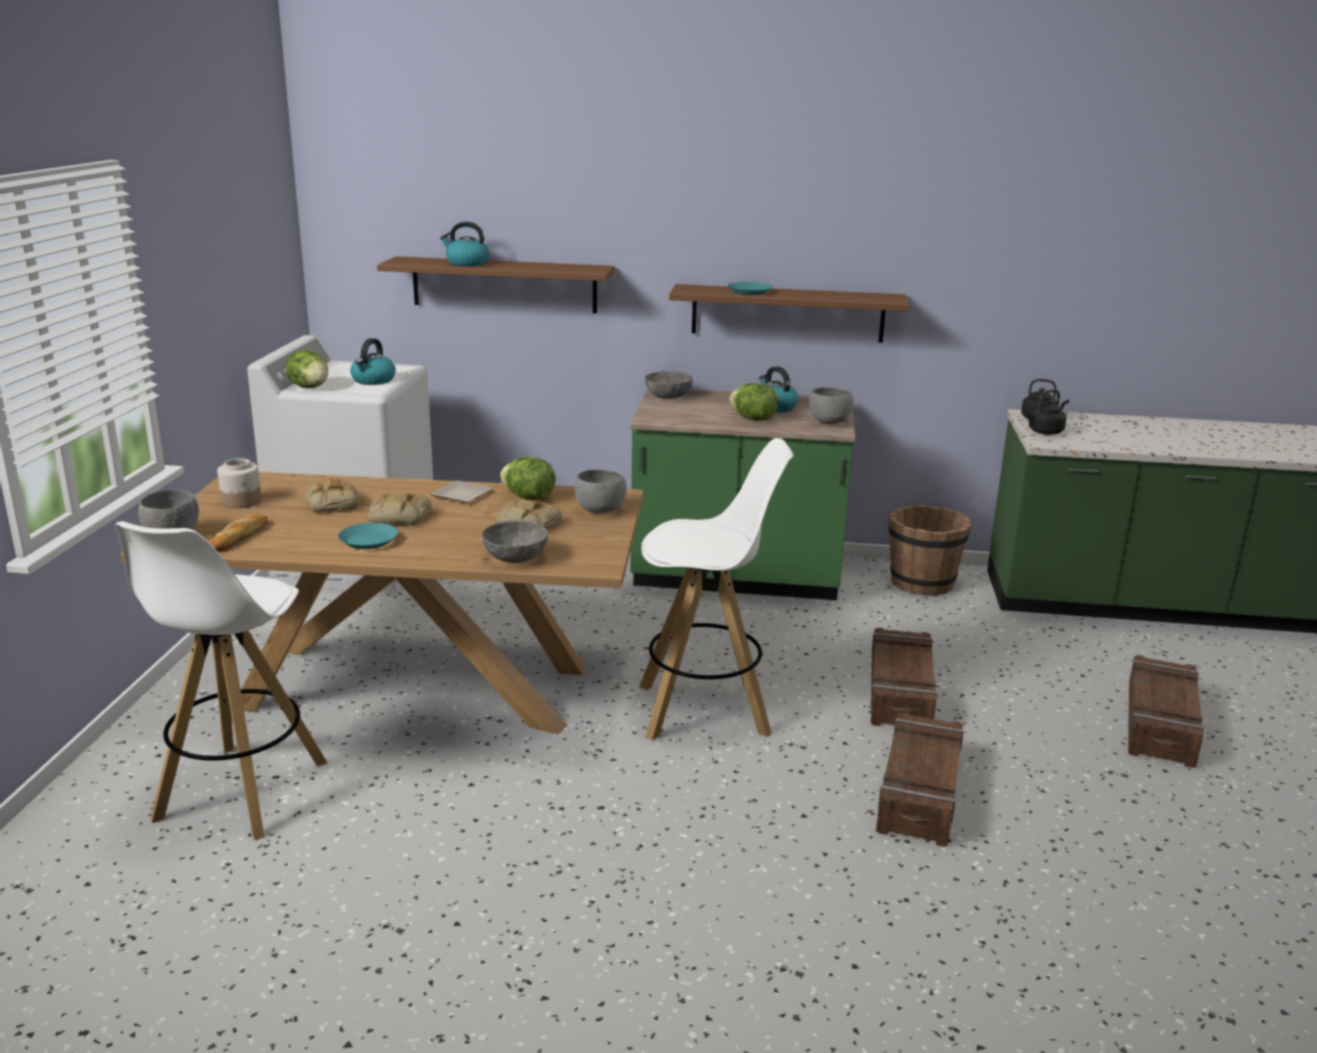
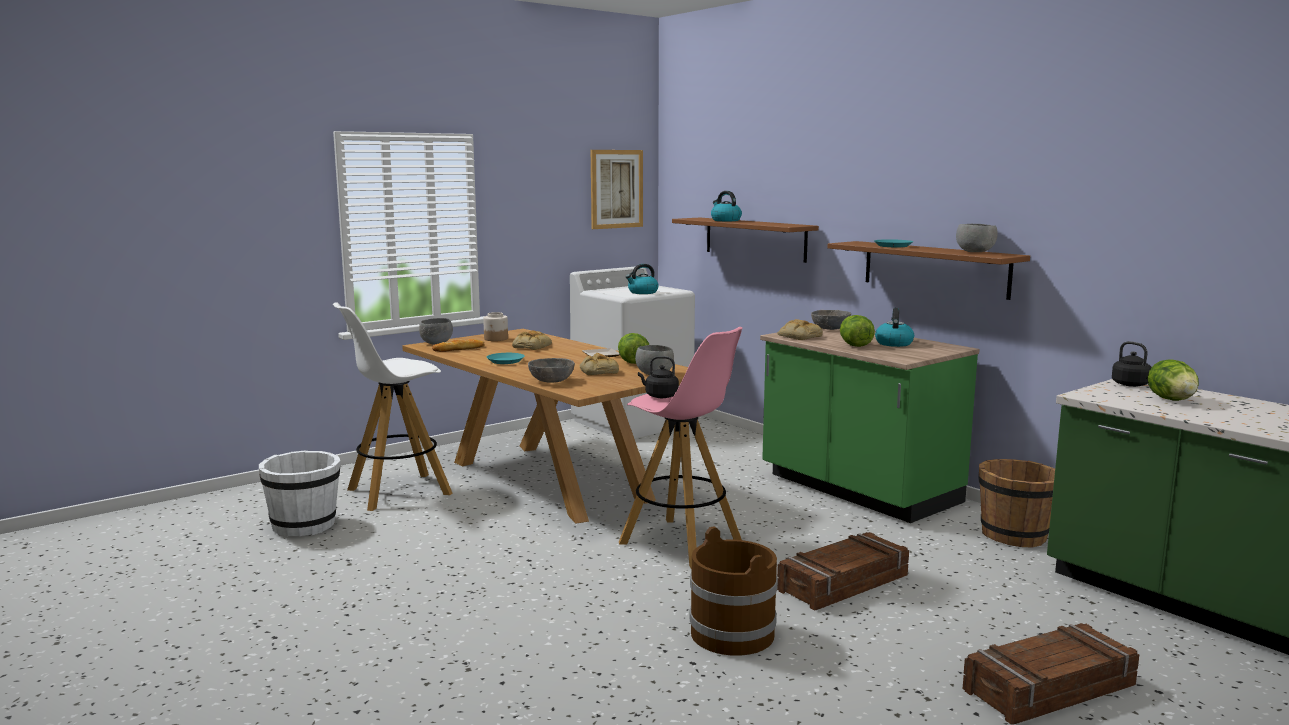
camera: 45 degrees right, 10 degrees down
lettuce [285,350,328,388] -> lettuce moved to [1148,359,1199,401]
bread [368,493,432,526] -> bread moved to [778,319,823,340]
white stool [639,438,794,740] -> pink stool [619,327,742,569]
grey bowl [809,387,854,424] -> grey bowl moved to [956,224,998,252]
crate [876,712,964,847] -> brown bucket [690,526,778,656]
black kettle [1026,389,1066,435] -> black kettle moved to [638,356,679,398]
none -> white bucket [259,450,340,537]
none -> picture [591,150,643,229]

